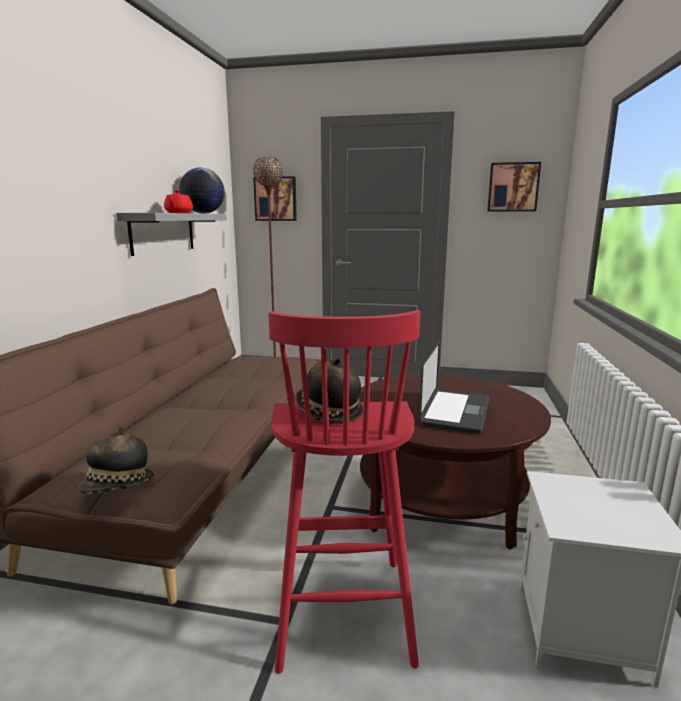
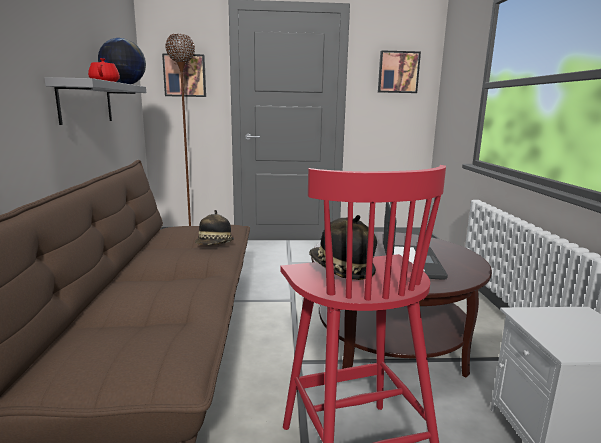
camera: 15 degrees left, 0 degrees up
hat [78,426,154,494] -> hat moved to [195,210,234,245]

